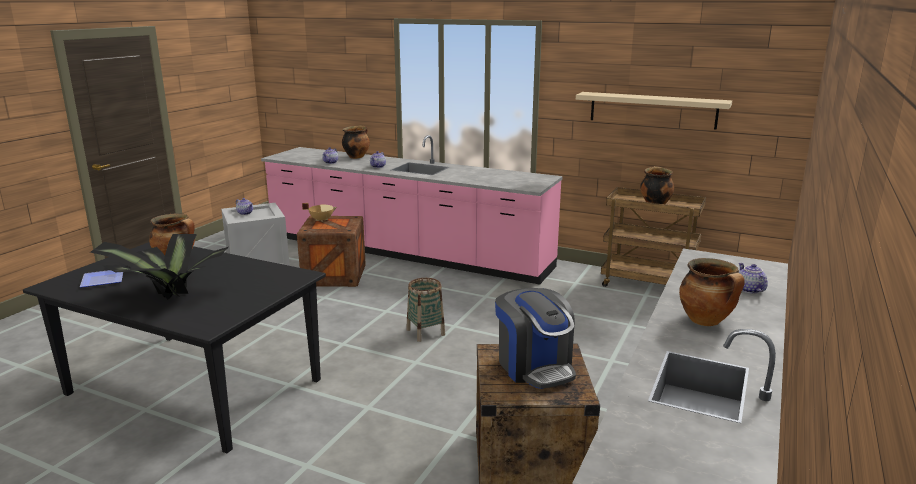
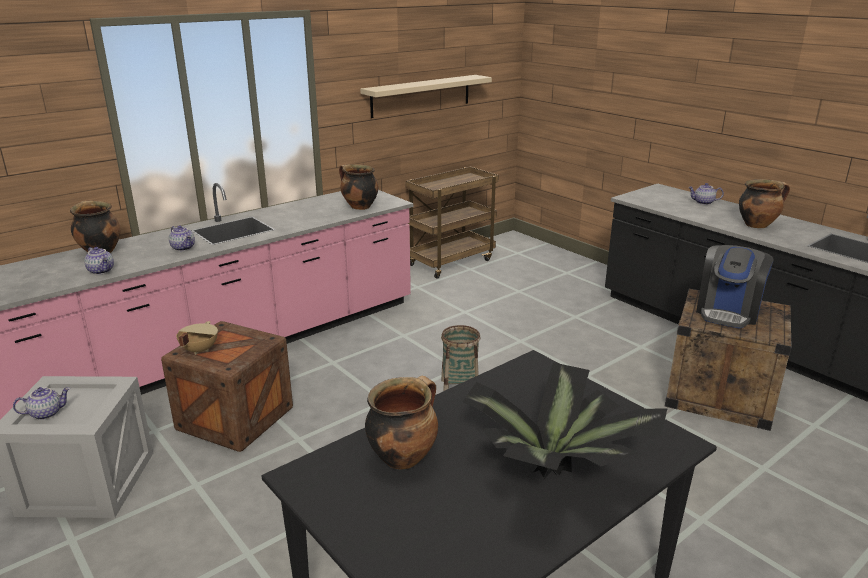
camera: 65 degrees left, 5 degrees up
plate [80,270,123,287] -> none
coffee machine [495,288,576,389] -> coffee machine turned 120 degrees clockwise [696,245,774,328]
cooking pot [640,166,674,204] -> cooking pot moved to [339,164,379,210]

